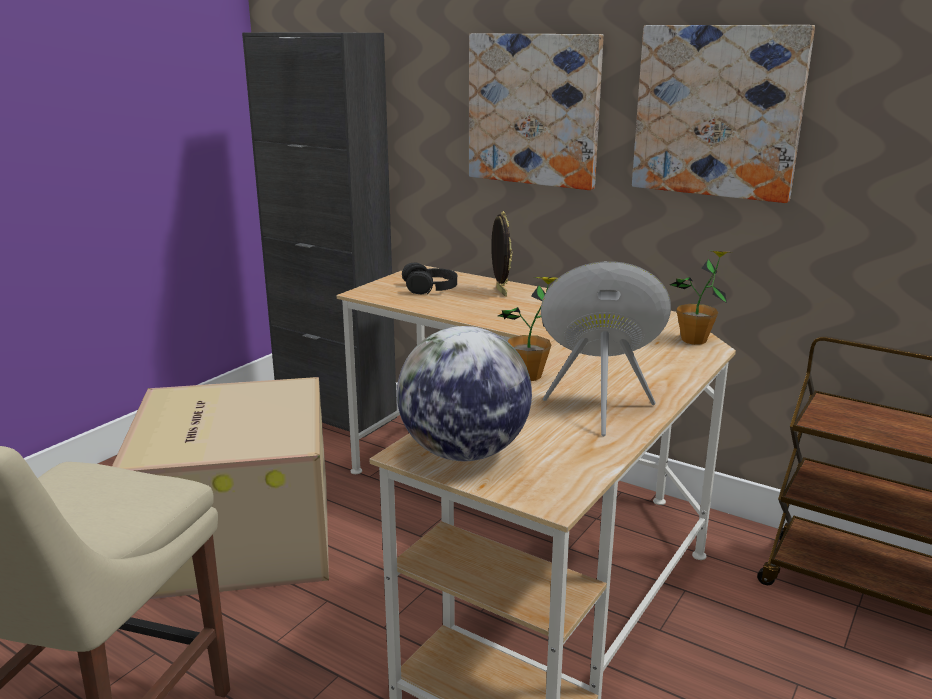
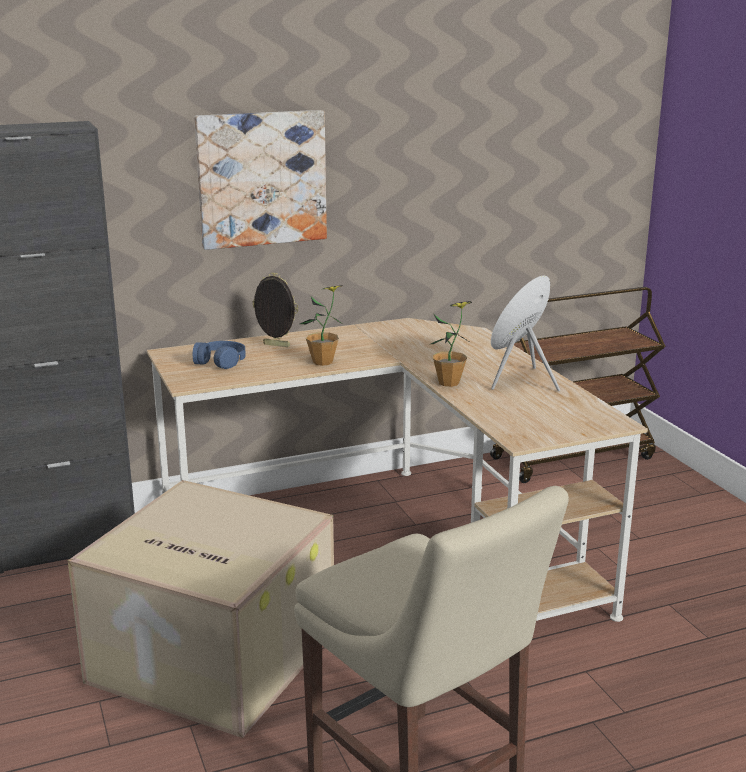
camera: 55 degrees left, 0 degrees up
globe [397,326,532,461] -> none
black headphones [402,263,457,294] -> blue headphones [193,341,245,369]
picture [632,25,815,203] -> none
potted plant [670,251,728,345] -> potted plant moved to [300,285,344,366]

